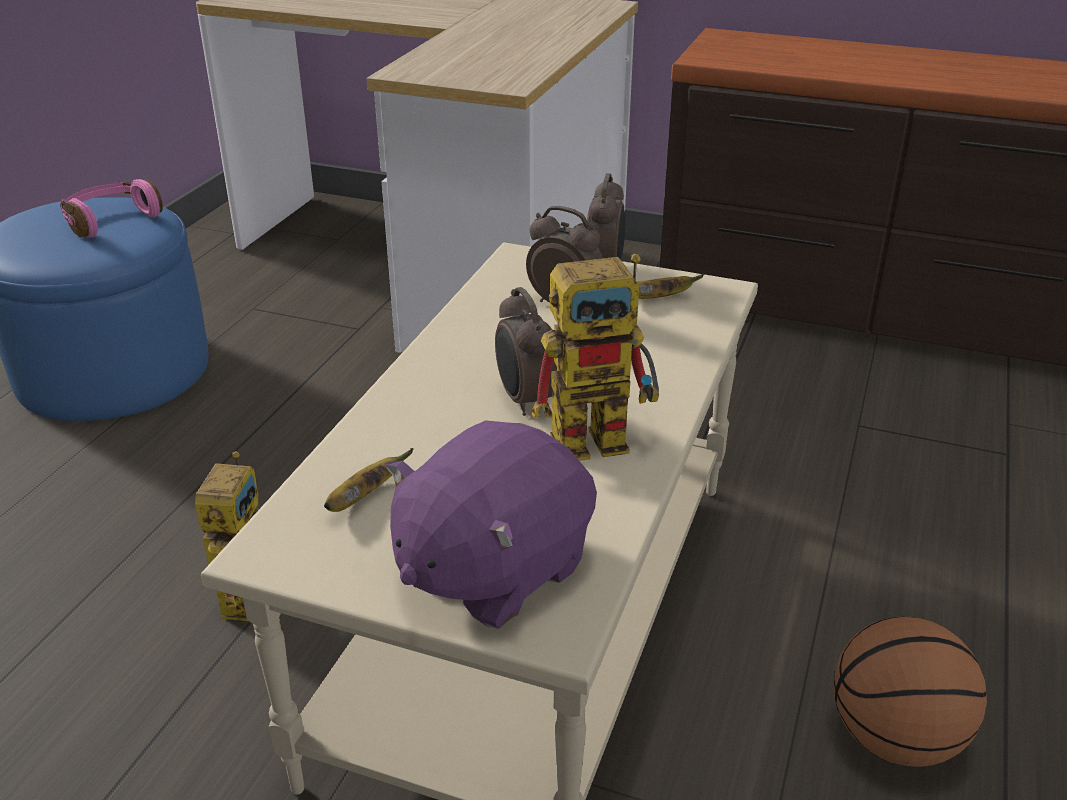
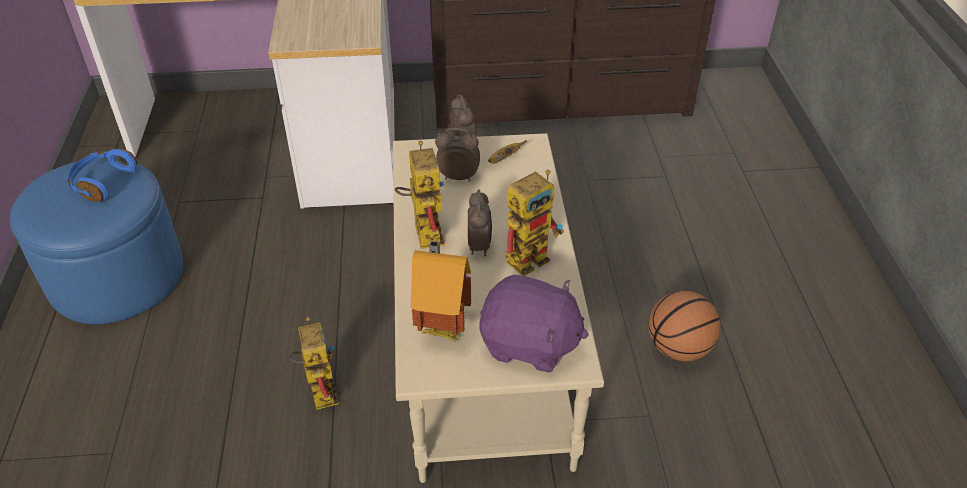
camera: 25 degrees left, 10 degrees up
pink headphones [60,179,163,238] -> blue headphones [65,148,137,202]
banana [324,448,413,512] -> toy house [411,241,471,341]
purple plush toy [386,420,597,629] -> purple plush toy turned 90 degrees counterclockwise [479,275,589,373]
alarm clock [495,287,557,416] -> alarm clock turned 135 degrees counterclockwise [468,189,492,256]
none -> toy robot [395,140,445,249]

